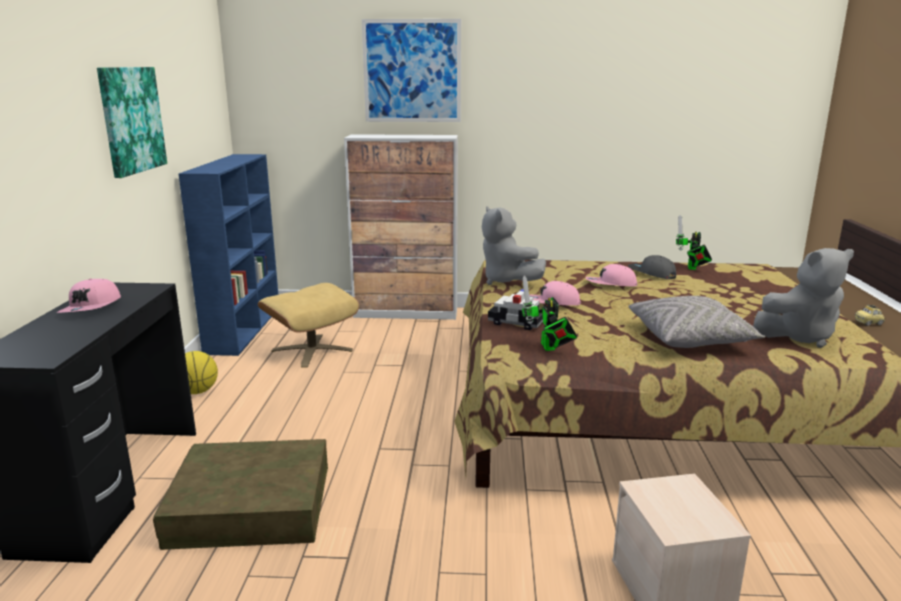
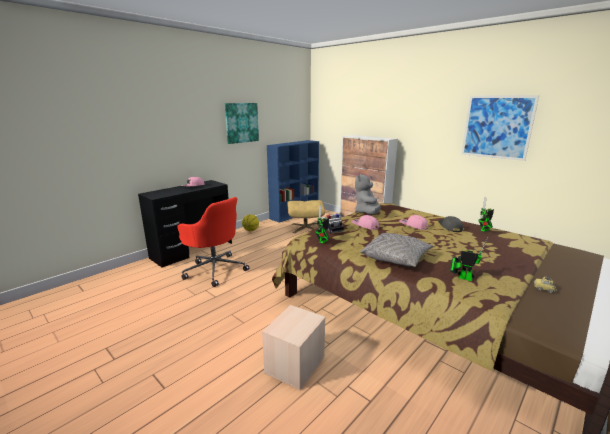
camera: 40 degrees right, 0 degrees up
brown storage box [153,439,328,550] -> red office chair [177,197,249,287]
picture [362,19,461,122] -> picture moved to [461,95,539,161]
grey plush toy [753,248,854,348] -> toy robot [450,237,488,281]

